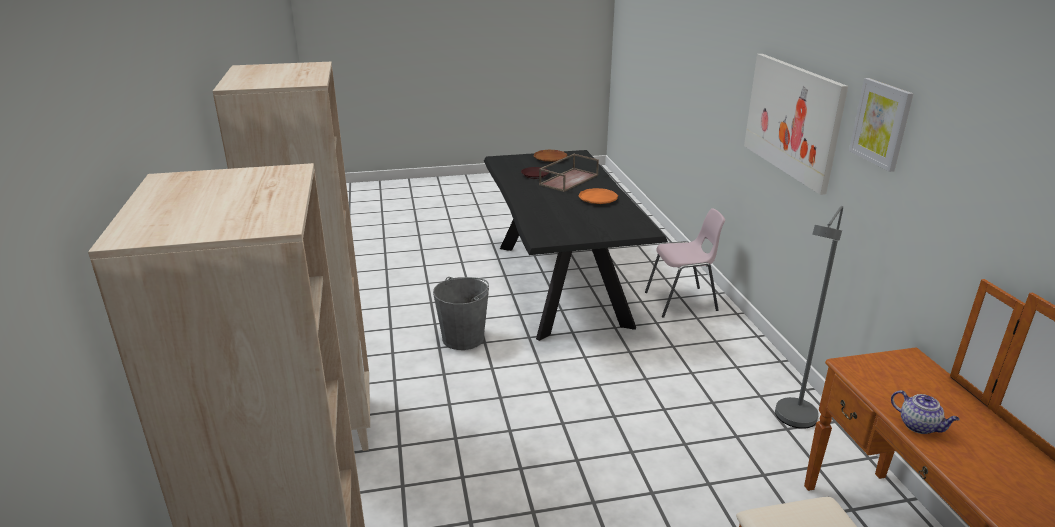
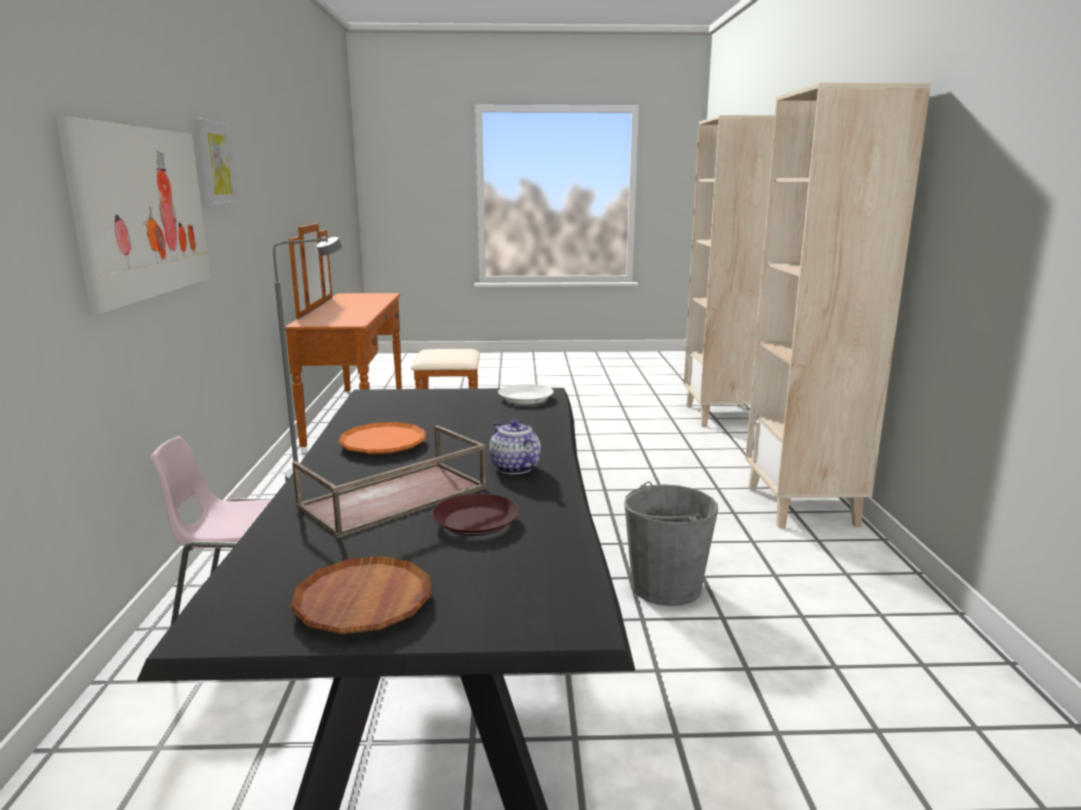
camera: 170 degrees left, 10 degrees down
teapot [891,390,960,434] -> teapot moved to [489,420,541,474]
none -> white plate [498,384,553,404]

